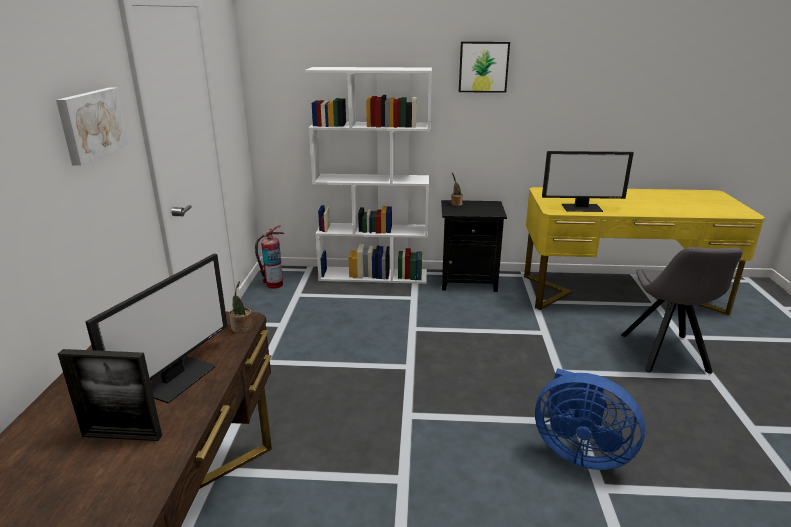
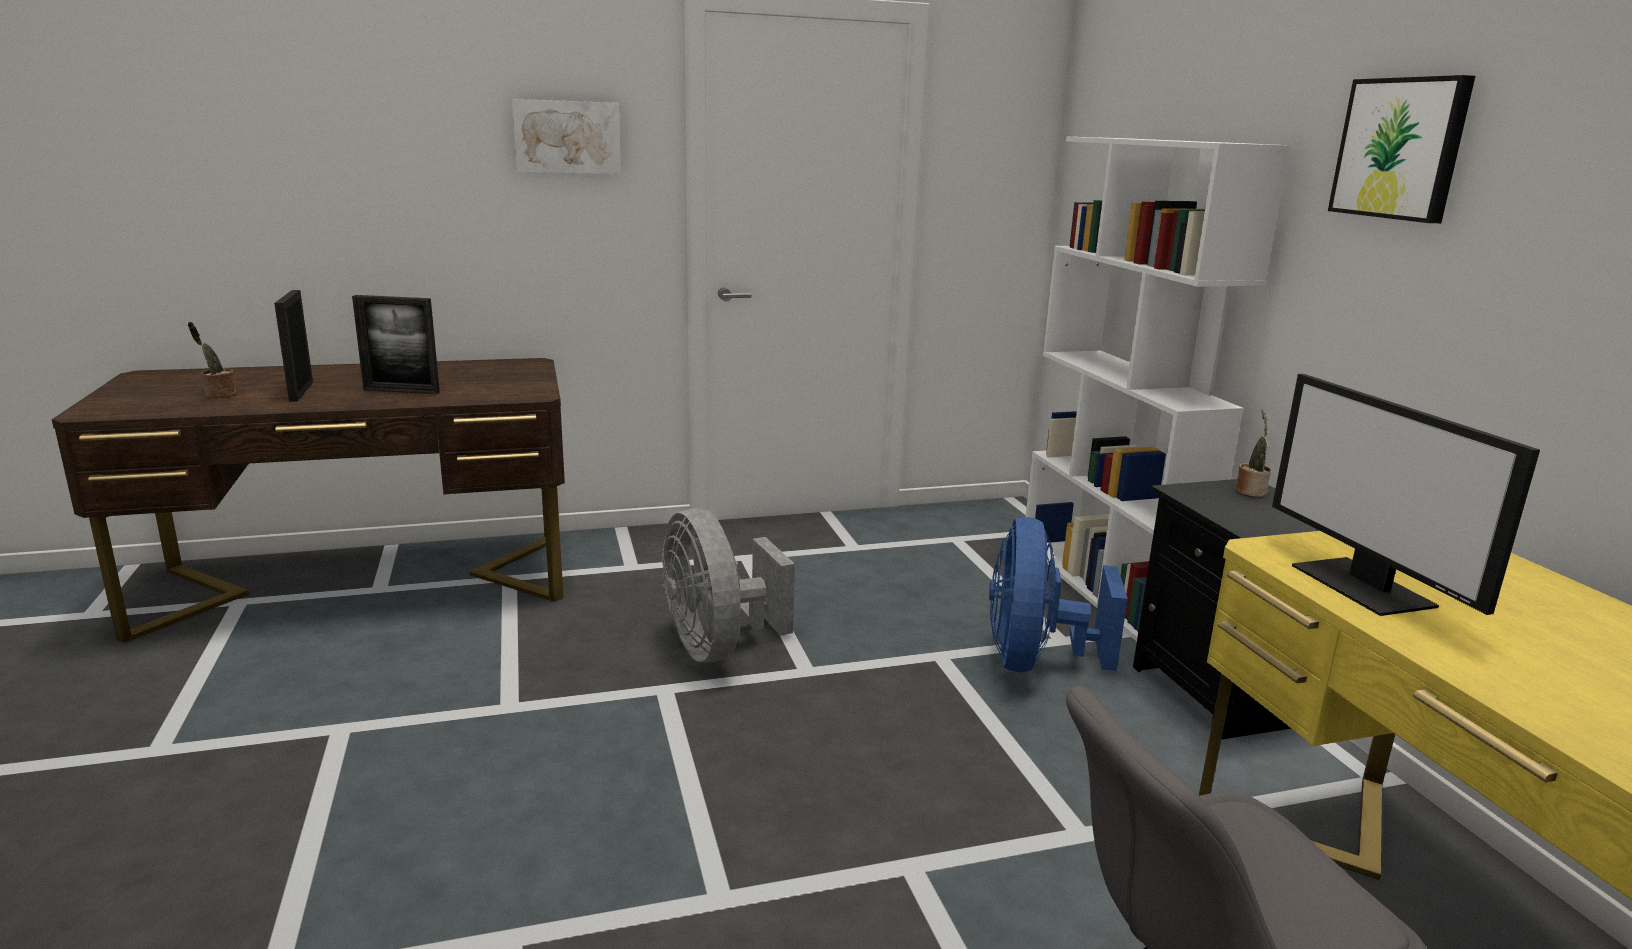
camera: 70 degrees right, 5 degrees down
monitor [85,254,228,404] -> picture frame [352,295,440,394]
potted plant [229,281,252,333] -> potted plant moved to [188,322,236,398]
fire extinguisher [255,225,284,289] -> none
blue fan [535,368,645,470] -> blue fan moved to [989,517,1128,672]
none -> grey fan [662,508,795,662]

